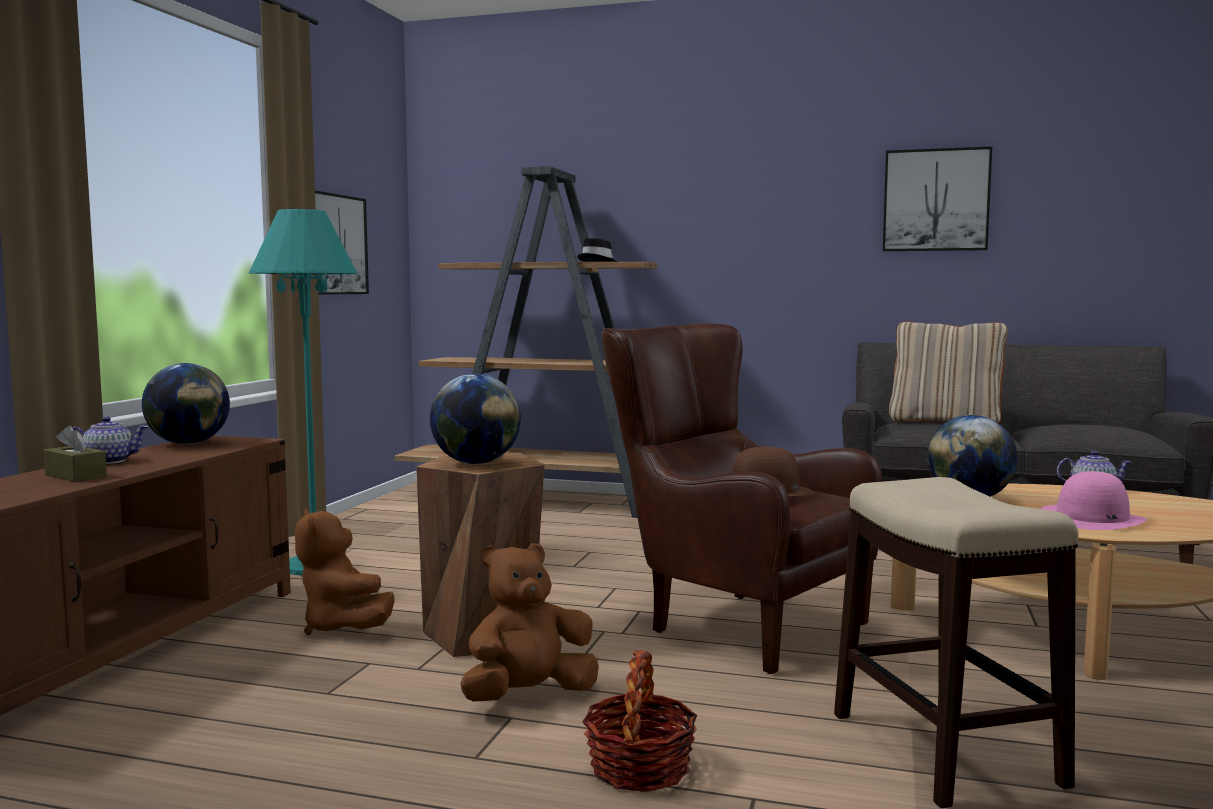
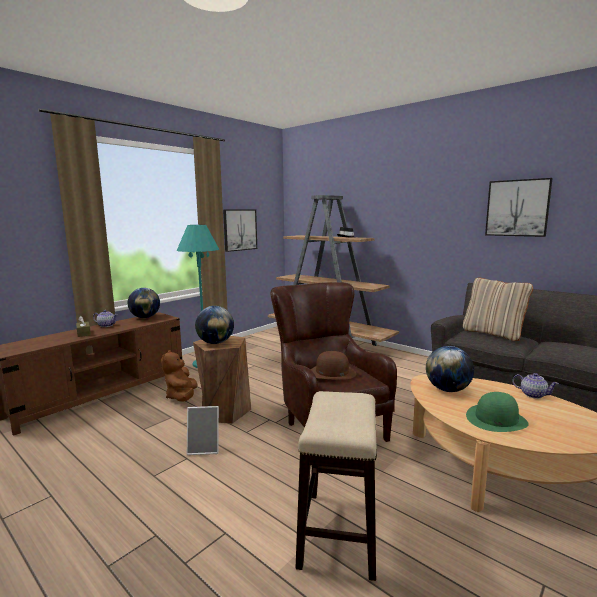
camera: 25 degrees right, 5 degrees up
brown plush toy [460,543,599,702] -> picture frame [187,406,219,455]
basket [582,651,697,792] -> none
pink hat [1041,471,1147,530] -> green hat [466,392,529,432]

